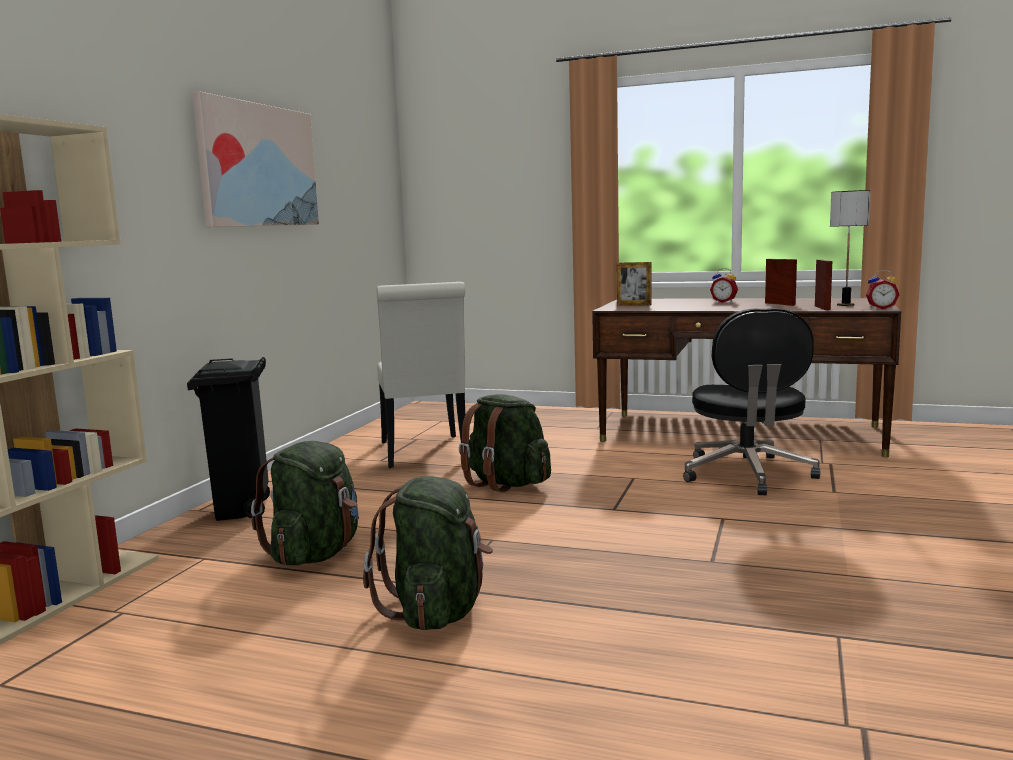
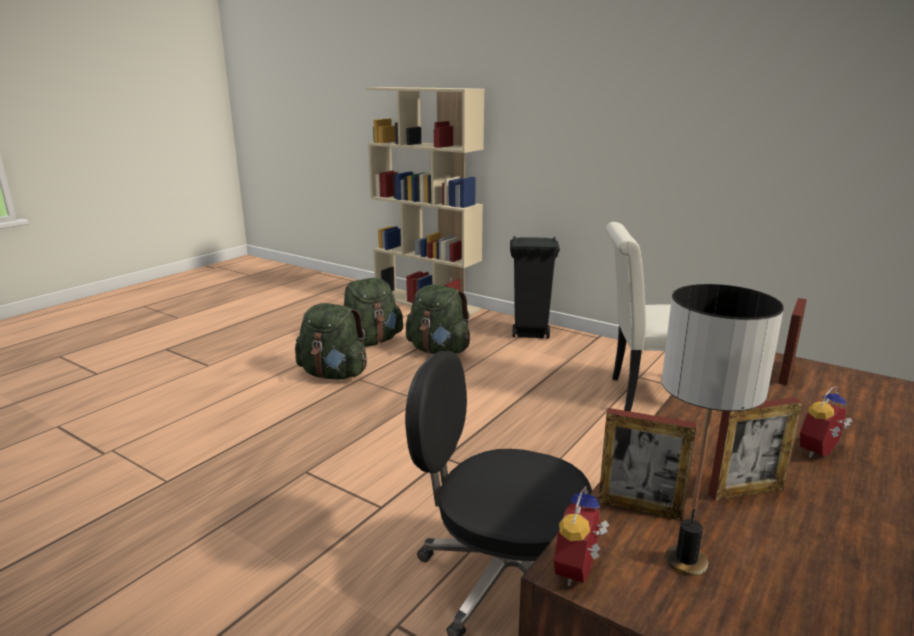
camera: 105 degrees right, 10 degrees up
picture [192,91,319,227] -> none
green backpack [459,394,551,492] -> green backpack moved to [343,278,403,347]

